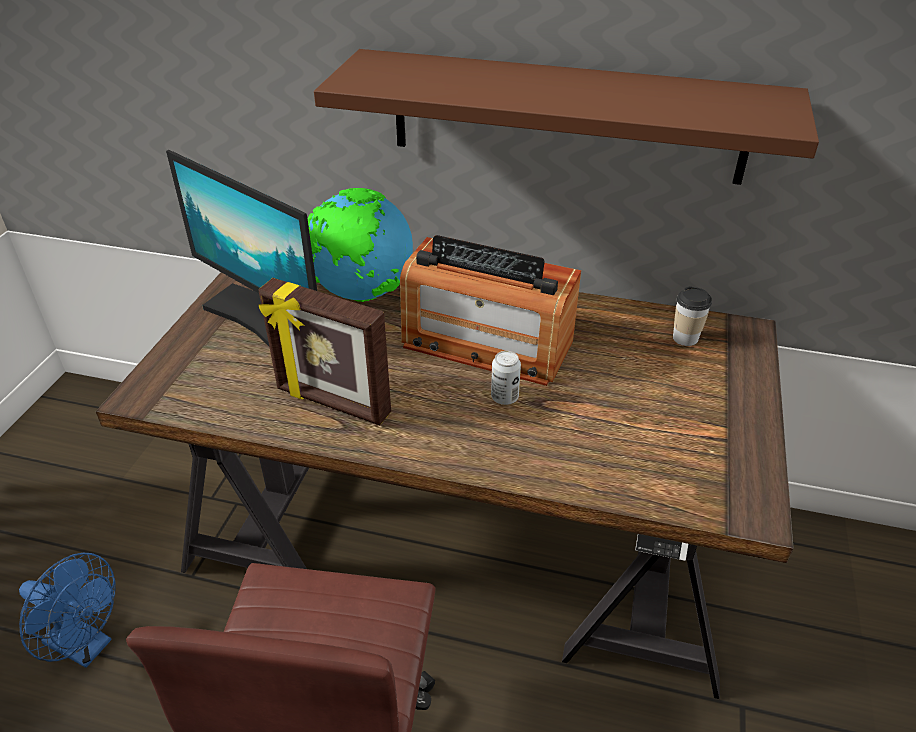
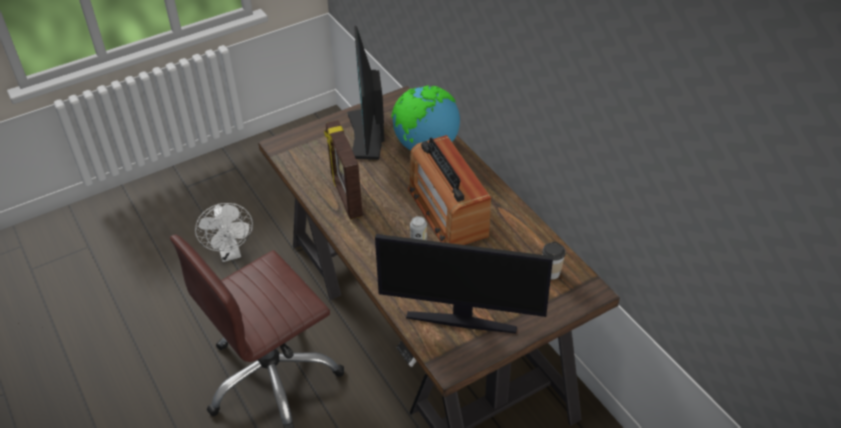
camera: 45 degrees right, 5 degrees up
blue fan [19,553,116,668] -> white fan [195,203,253,262]
brown shelf [314,49,819,185] -> none
none -> monitor [375,234,553,333]

